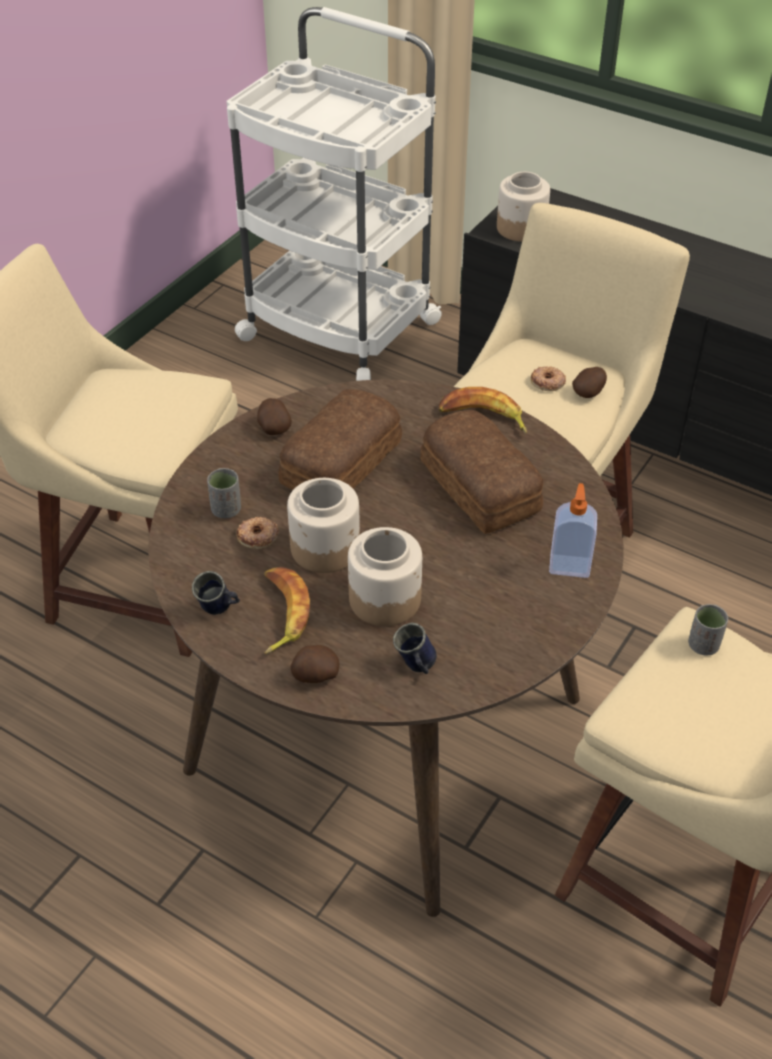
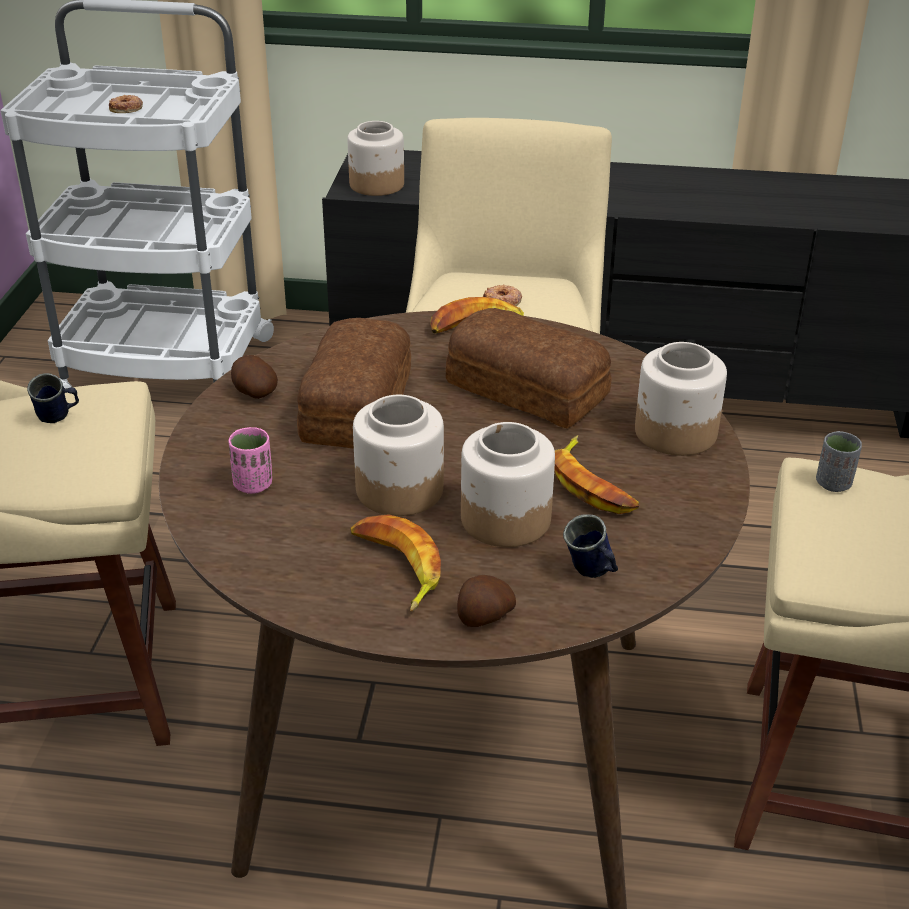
camera: 25 degrees left, 10 degrees down
blue mug [192,571,240,615] -> blue mug moved to [27,373,79,423]
grey cup [207,468,241,518] -> pink cup [228,427,272,494]
donut [237,517,279,549] -> donut moved to [109,95,143,113]
soap dispenser [549,483,597,578] -> jar [635,342,727,456]
potato [572,367,607,398] -> none
none -> banana [554,435,639,514]

